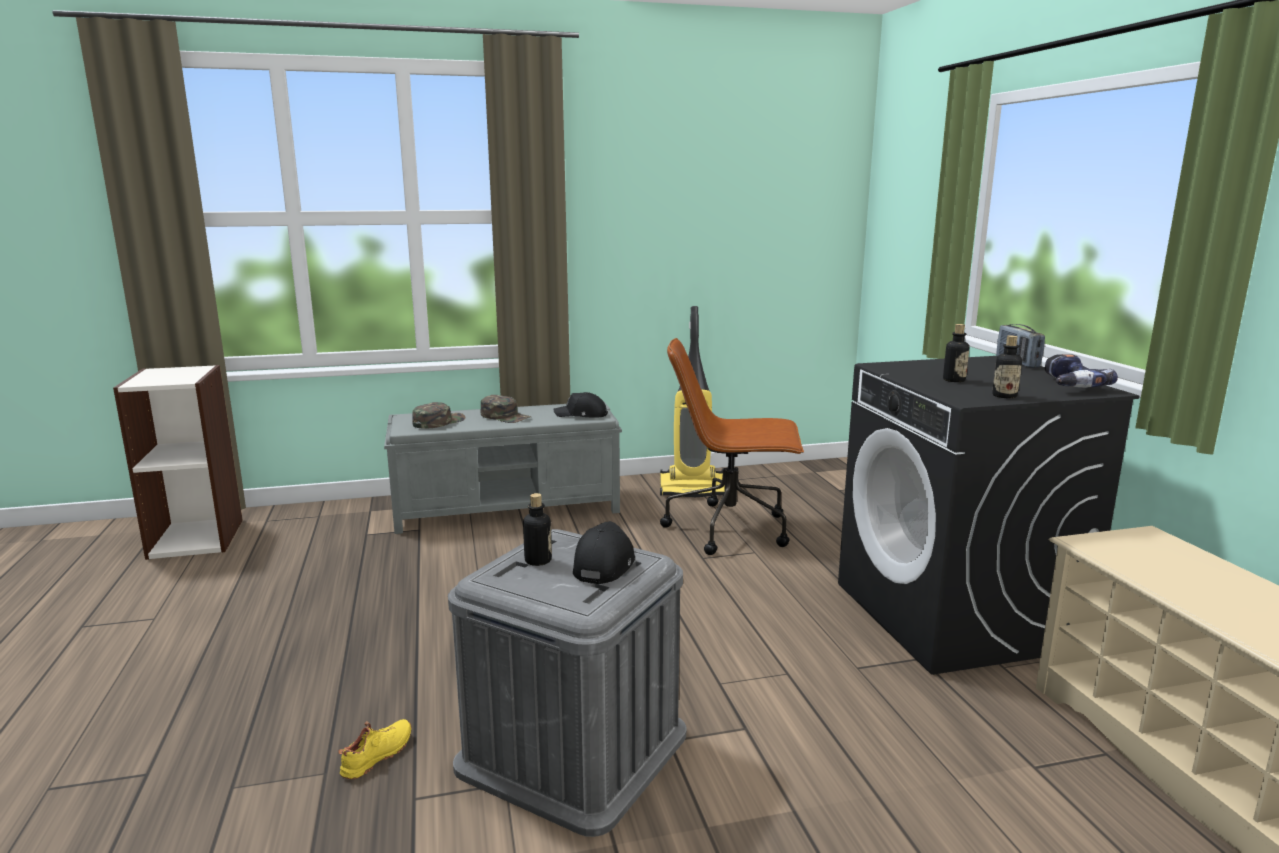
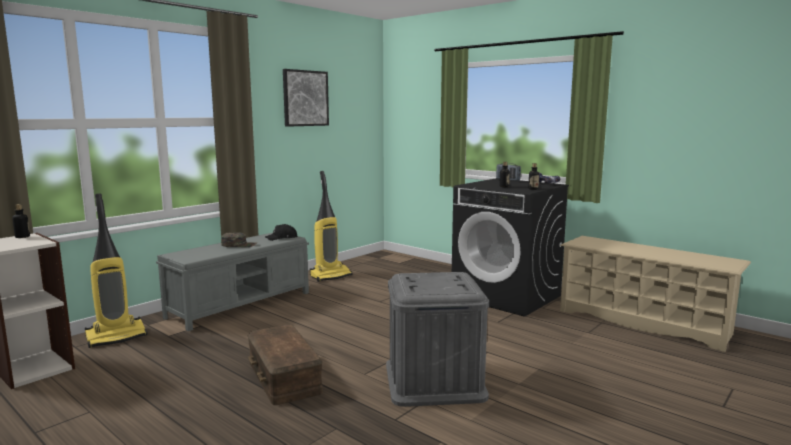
camera: 35 degrees left, 5 degrees down
yellow shoe [338,719,412,779] -> none
green cap [412,402,466,429] -> none
bottle [523,493,552,566] -> bottle moved to [12,204,30,238]
black cap [573,521,635,584] -> none
brown office chair [660,338,804,555] -> none
none -> vacuum cleaner [85,193,147,348]
none -> brown storage box [248,324,323,405]
none -> picture [283,69,329,127]

